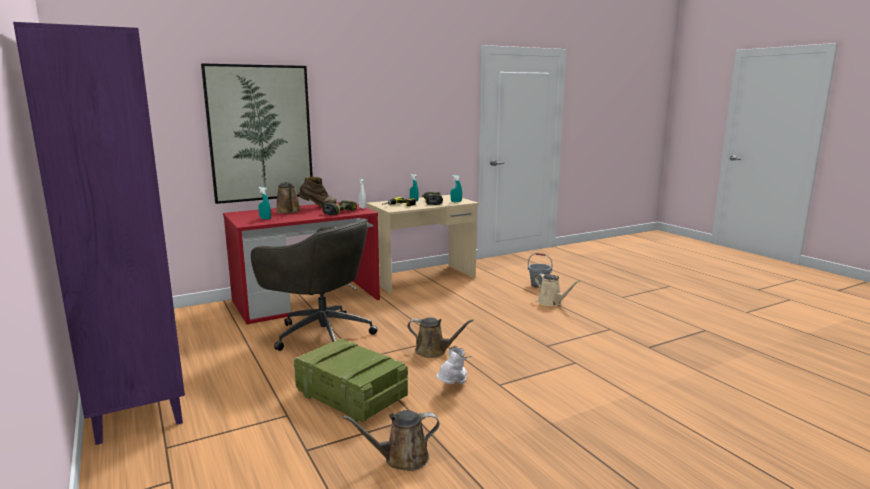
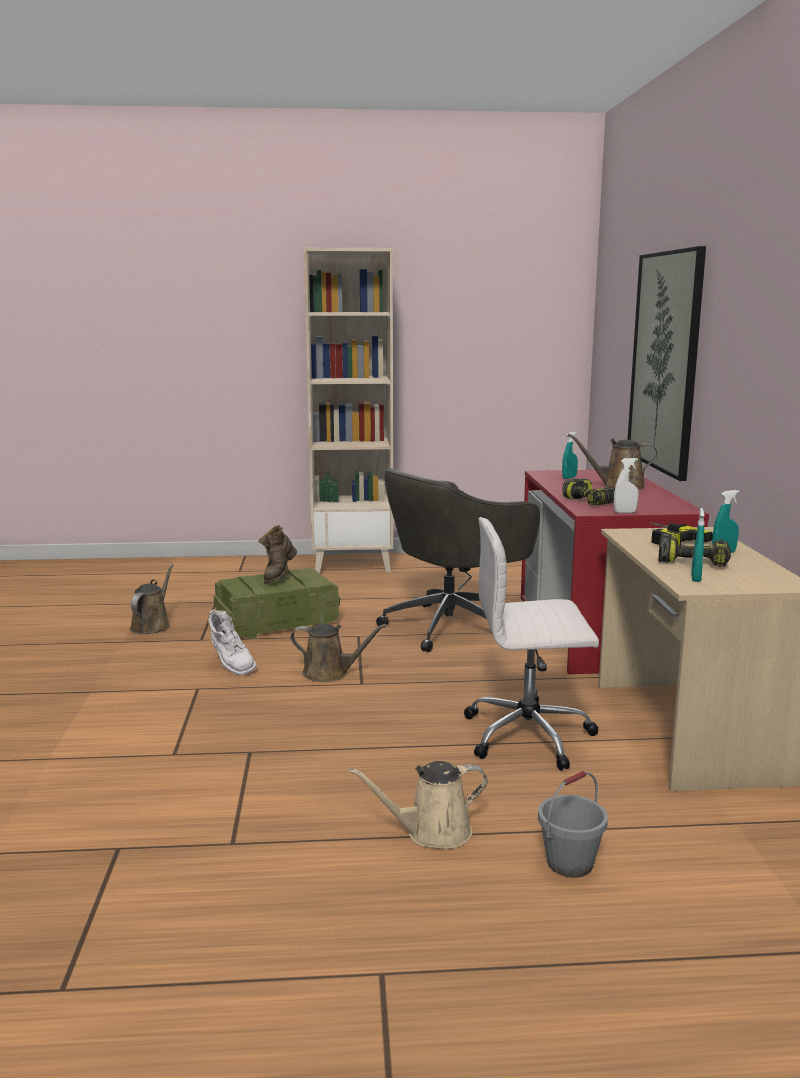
camera: 115 degrees right, 0 degrees up
purple bookcase [13,22,185,445] -> beige bookcase [304,248,393,573]
brown boot [299,176,337,207] -> brown boot moved to [258,525,297,584]
brown watering can [407,318,474,358] -> brown watering can turned 120 degrees counterclockwise [290,624,387,682]
none -> white office chair [464,517,599,771]

